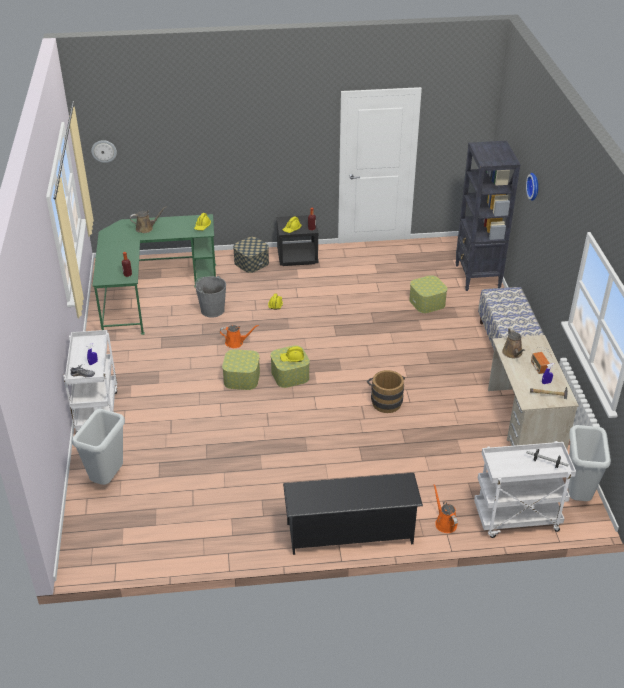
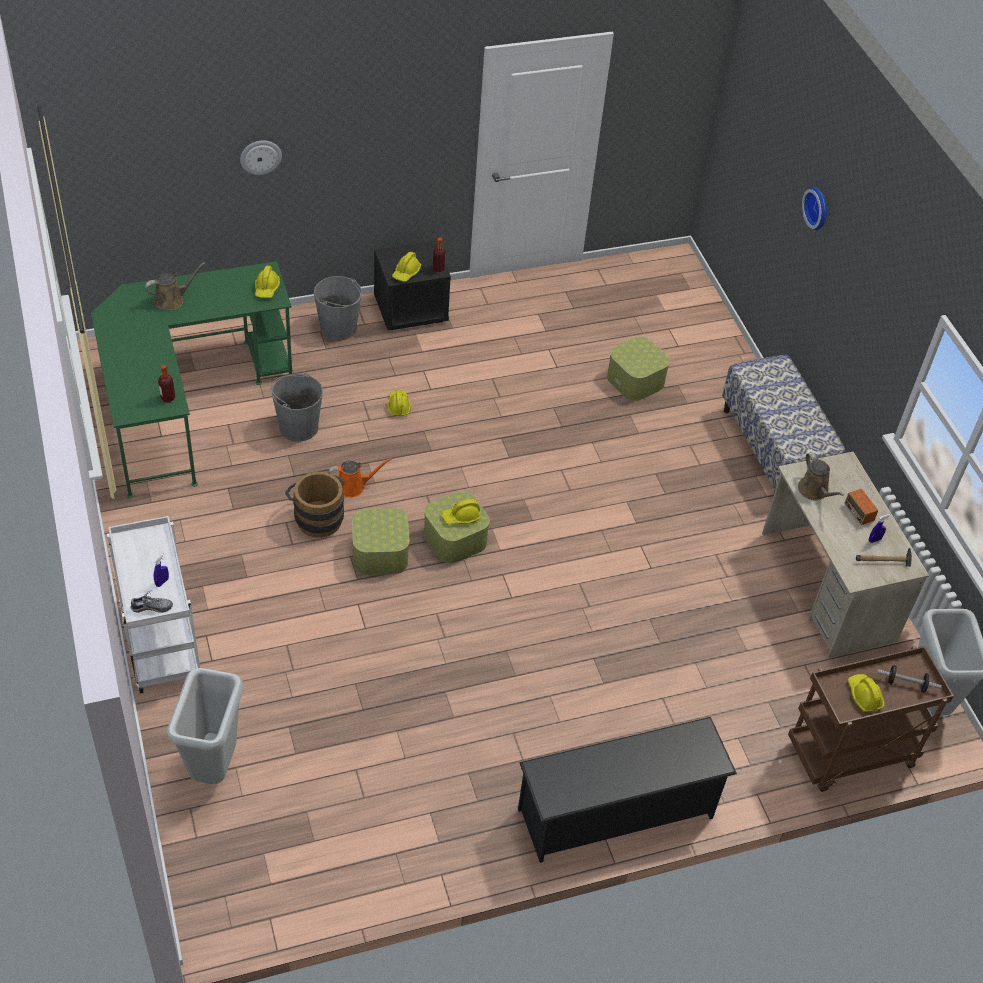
camera: 15 degrees left, 10 degrees up
wall clock [91,140,117,163] -> wall clock moved to [240,141,282,175]
storage box [233,237,269,273] -> grey bucket [314,276,362,340]
brown bucket [367,370,405,413] -> brown bucket moved to [285,472,344,538]
orange watering can [433,484,458,533] -> none
black bookcase [456,141,521,291] -> none
white cart [474,441,576,538] -> brown cart [788,646,954,792]
none -> yellow hard hat [848,674,885,712]

